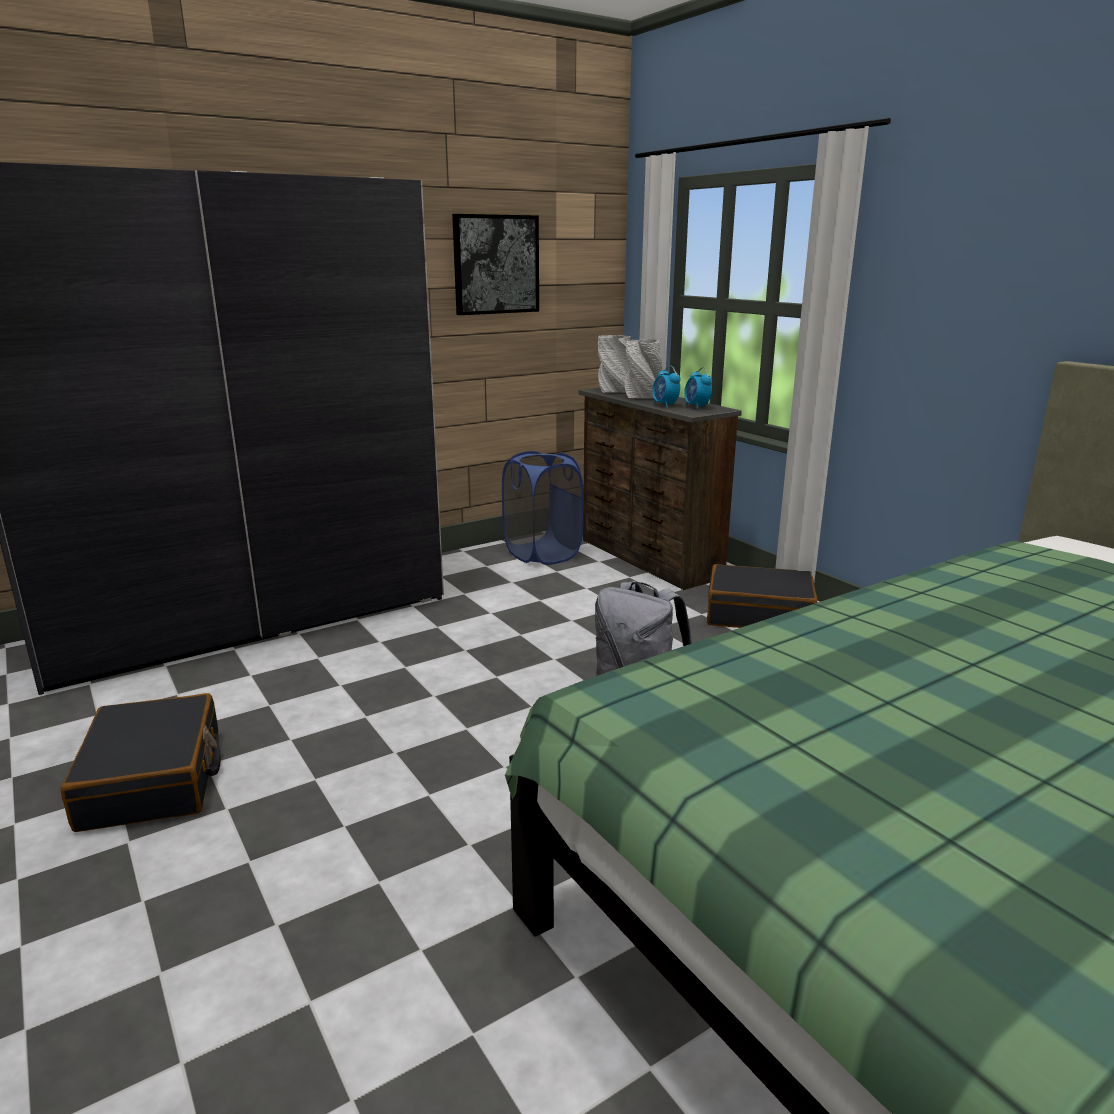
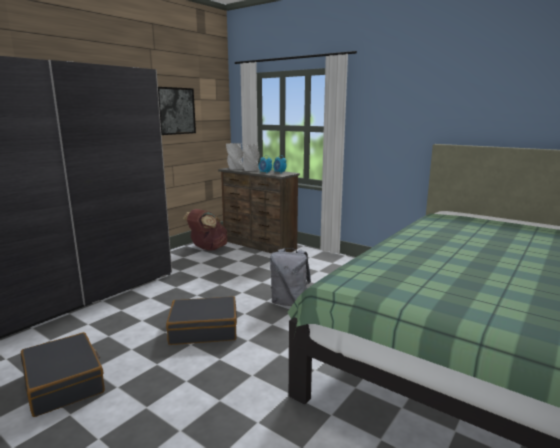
camera: 20 degrees left, 5 degrees down
blue laundry basket [502,451,584,565] -> brown backpack [183,209,227,251]
black suitcase [707,564,817,628] -> black suitcase moved to [166,296,237,345]

